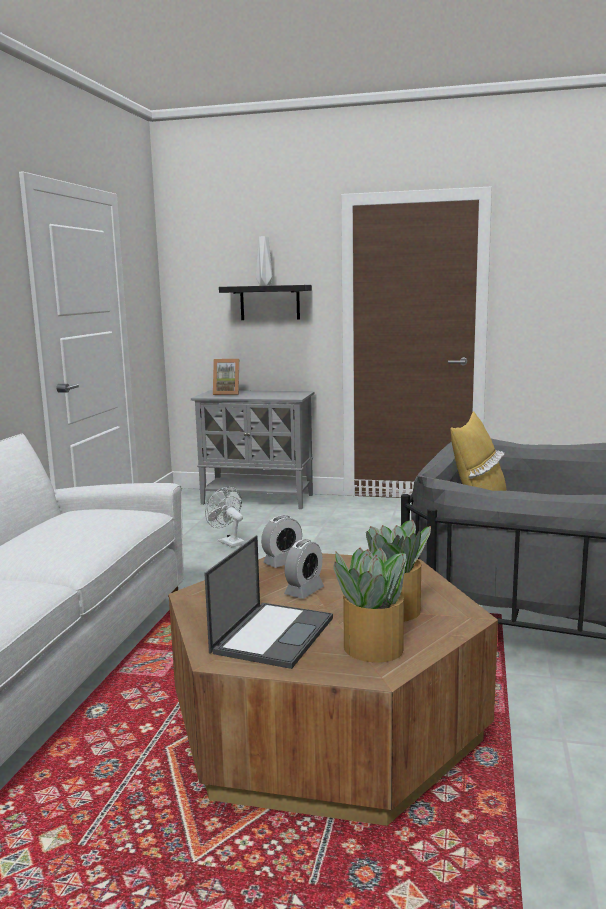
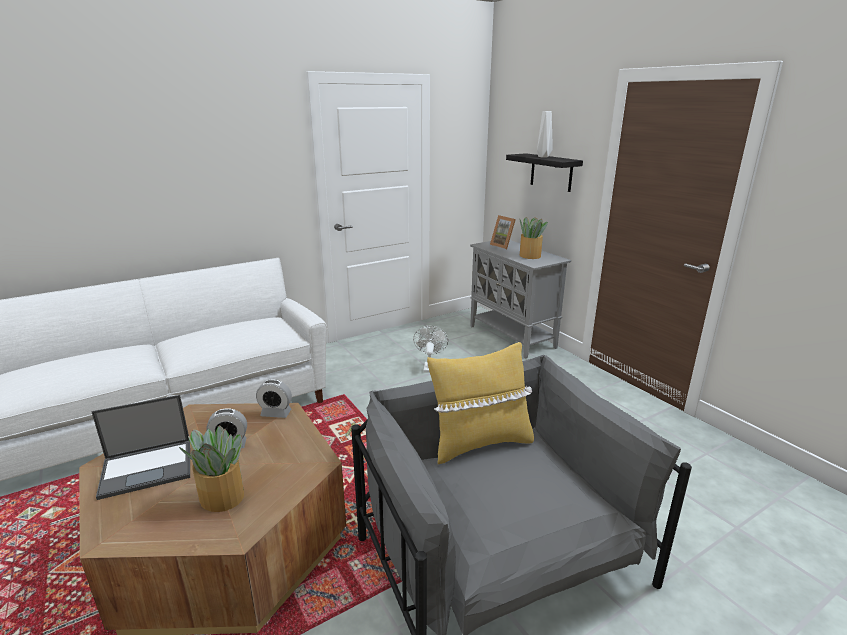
camera: 45 degrees right, 10 degrees up
potted plant [333,547,407,663] -> potted plant moved to [519,217,548,259]

